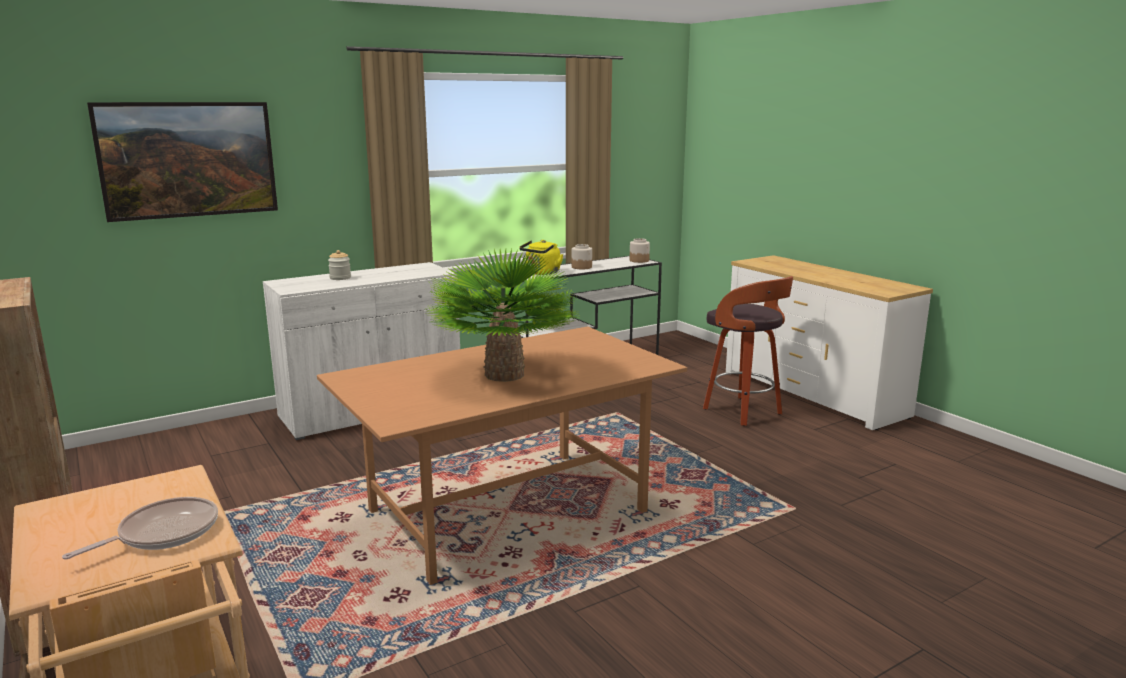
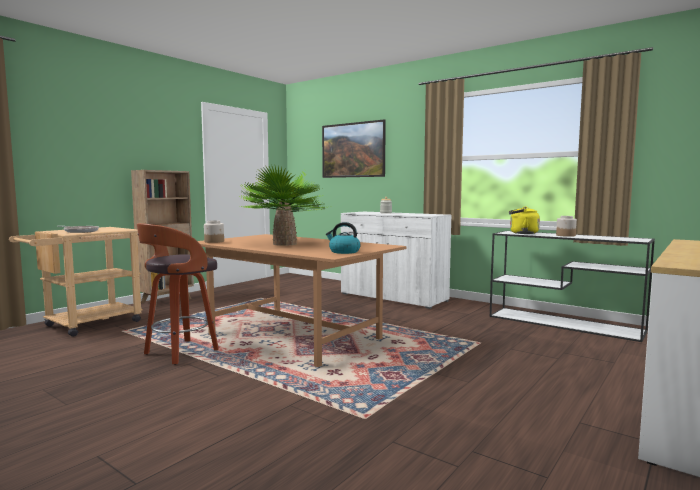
camera: 70 degrees right, 10 degrees down
jar [630,238,650,263] -> jar moved to [204,221,224,243]
stool [703,276,793,426] -> stool moved to [137,223,219,365]
none -> kettle [326,222,361,254]

